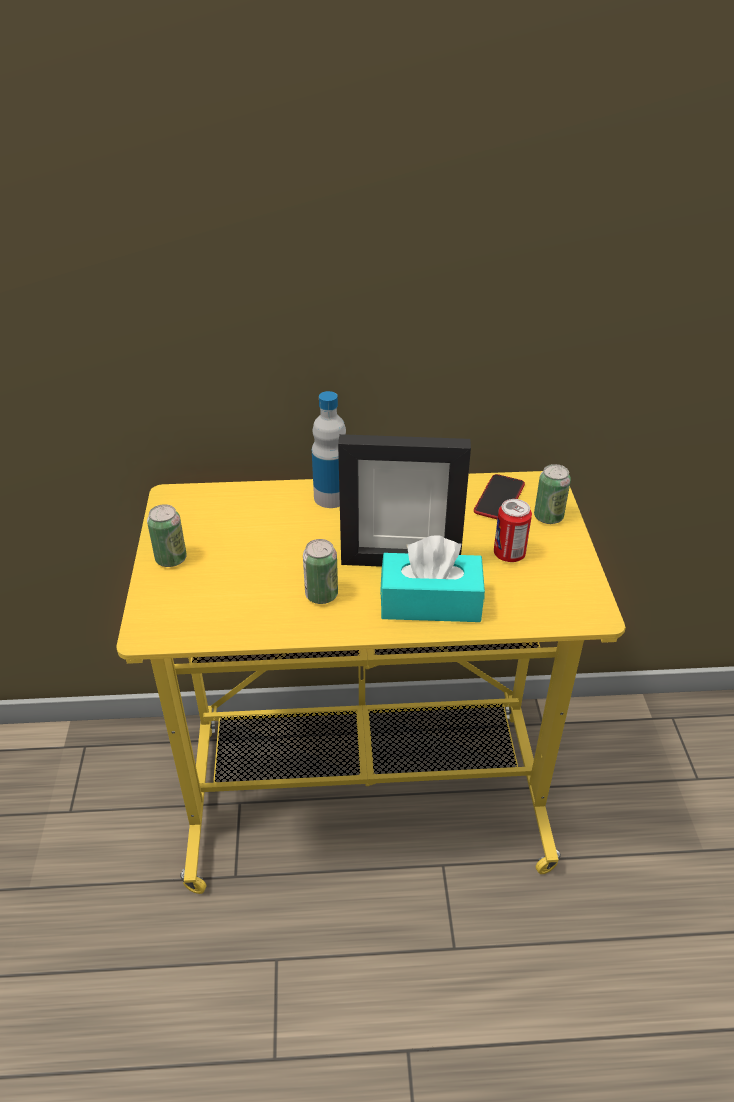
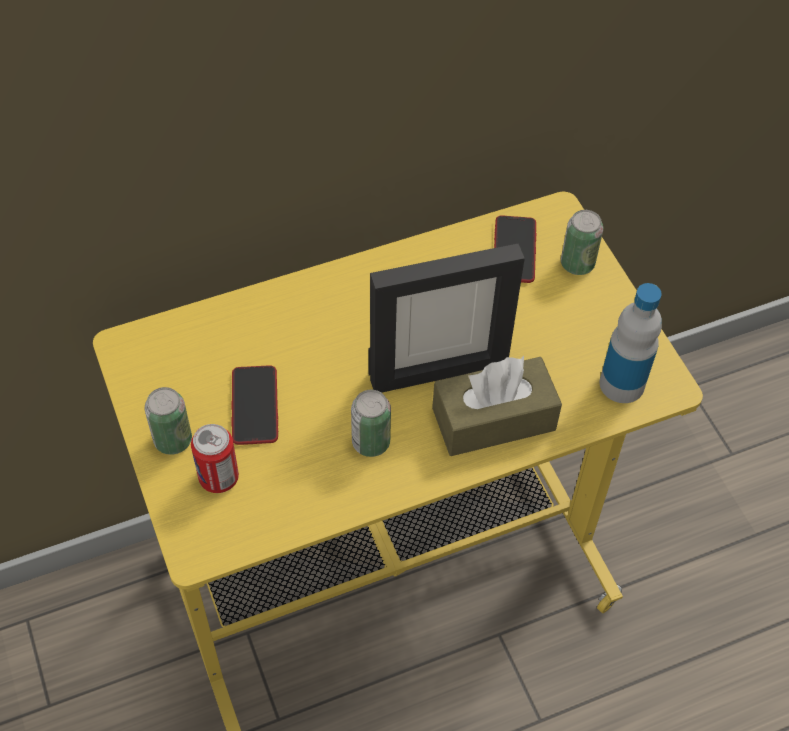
camera: 20 degrees left, 15 degrees up
bottle [312,391,346,508] -> bottle moved to [599,283,662,403]
turquoise tissue box [380,535,485,622] -> brown tissue box [432,356,562,456]
can [494,499,532,562] -> can moved to [191,424,239,493]
none -> phone [232,365,278,445]

